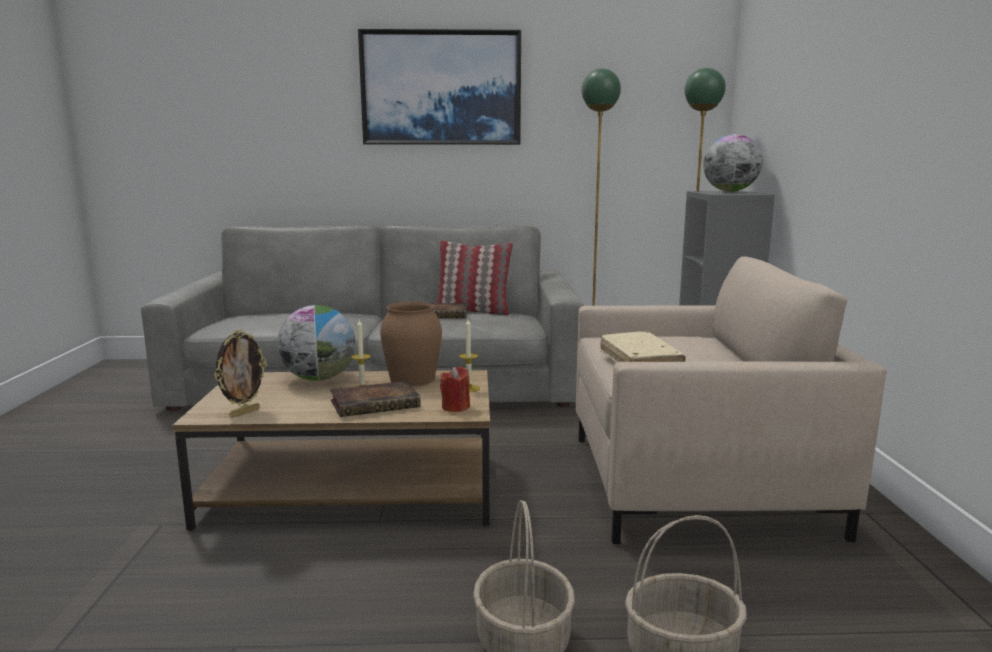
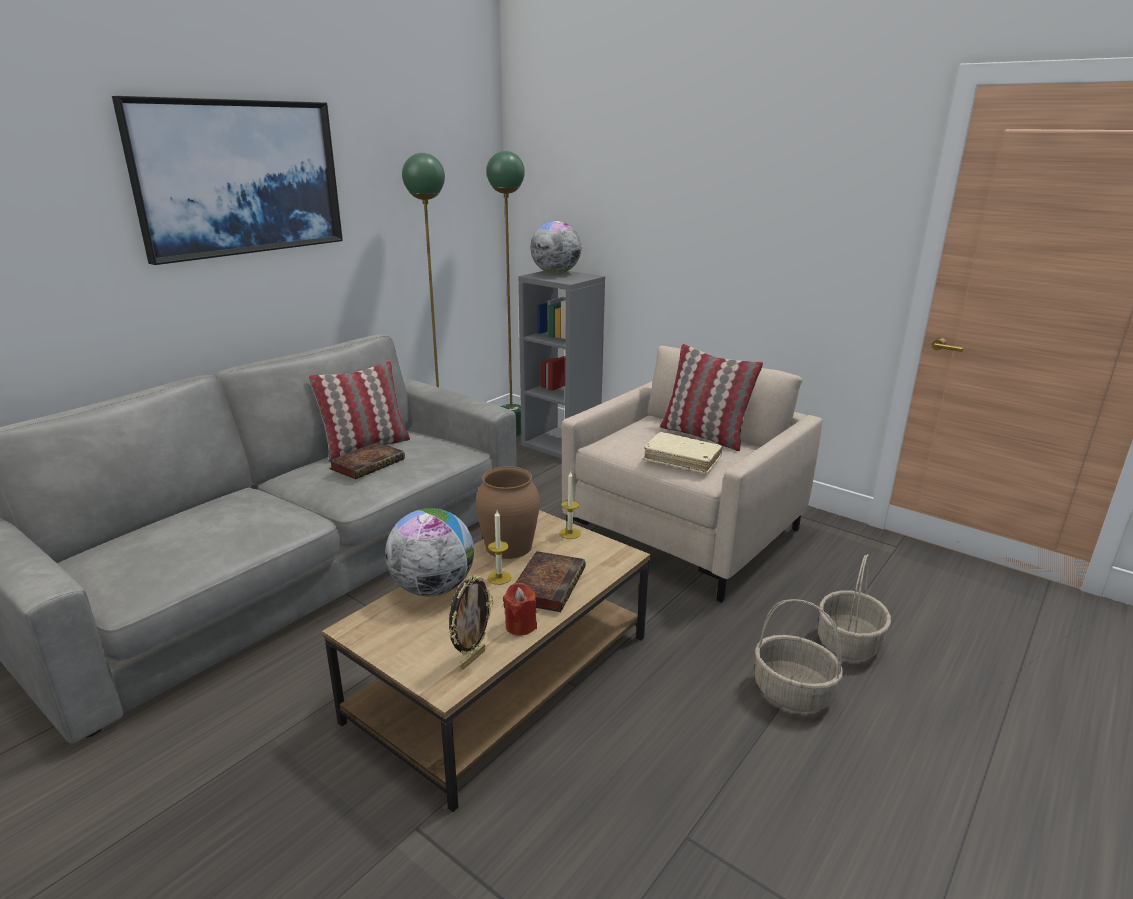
camera: 50 degrees left, 10 degrees up
picture frame [214,330,267,418] -> picture frame turned 45 degrees clockwise [449,575,493,669]
red candle [440,367,470,412] -> red candle moved to [503,583,537,636]
none -> pillow [660,344,763,451]

